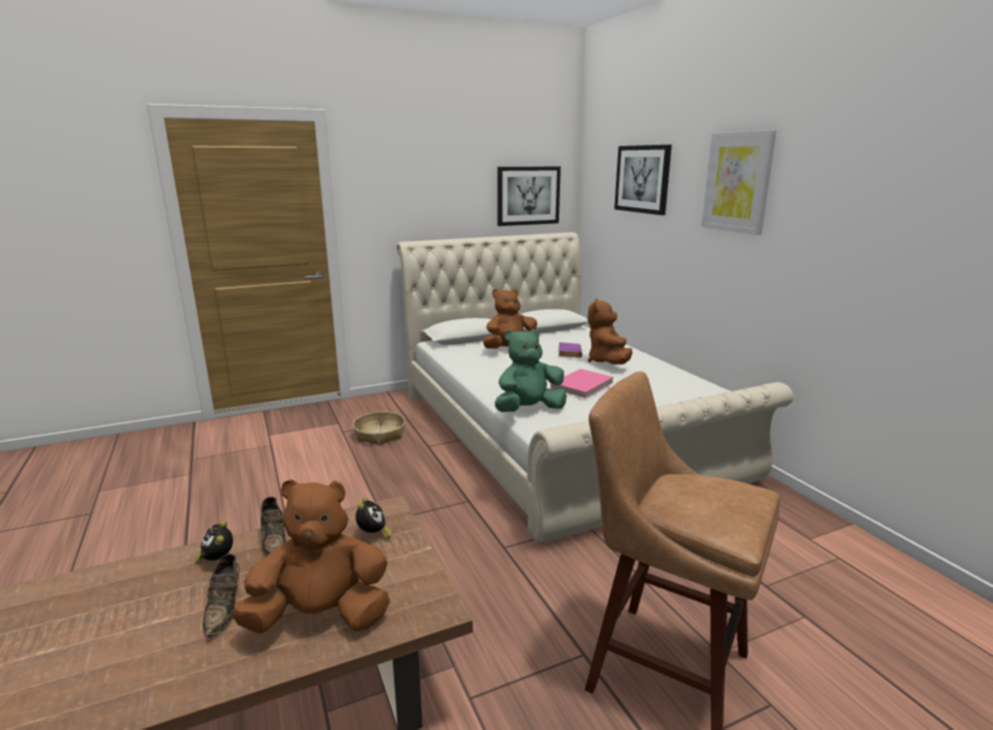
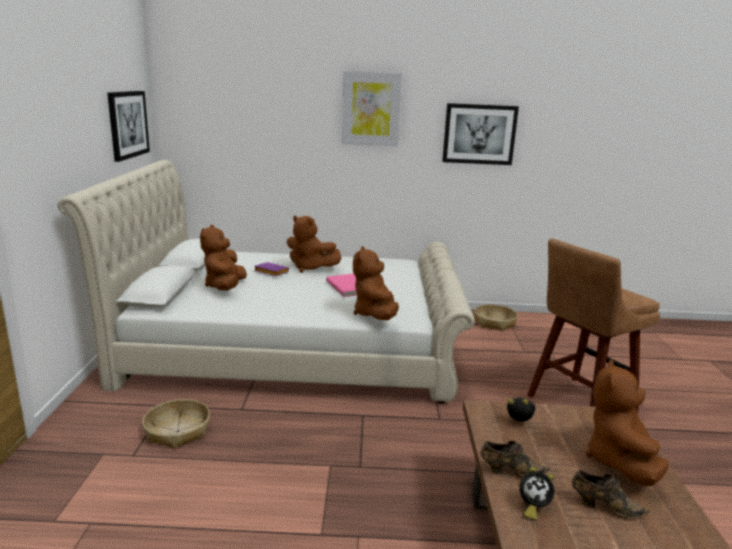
camera: 65 degrees left, 0 degrees up
green plush toy [495,329,567,412] -> brown plush toy [353,246,399,320]
picture [614,145,672,215] -> picture moved to [442,103,519,165]
none -> basket [474,304,518,331]

